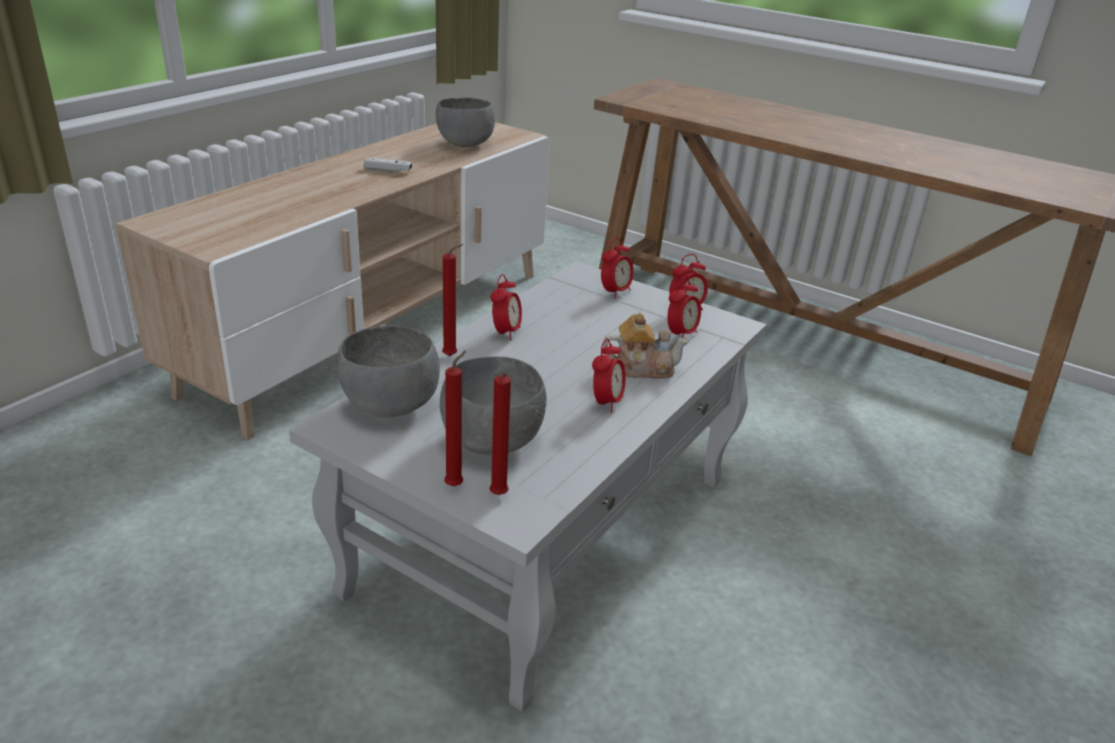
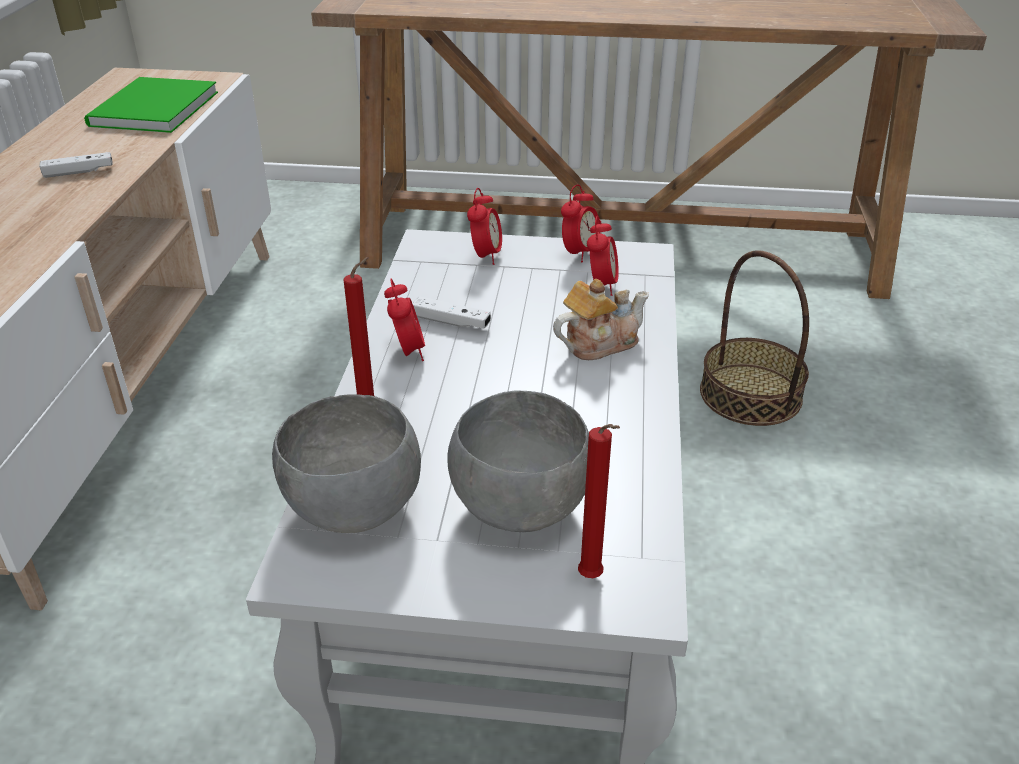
camera: 25 degrees left, 5 degrees up
grey bowl [436,98,495,147] -> green book [84,77,218,133]
red candle [444,351,466,486] -> none
alarm clock [592,339,626,413] -> none
none -> white game controller [412,296,491,329]
none -> basket [700,250,809,426]

